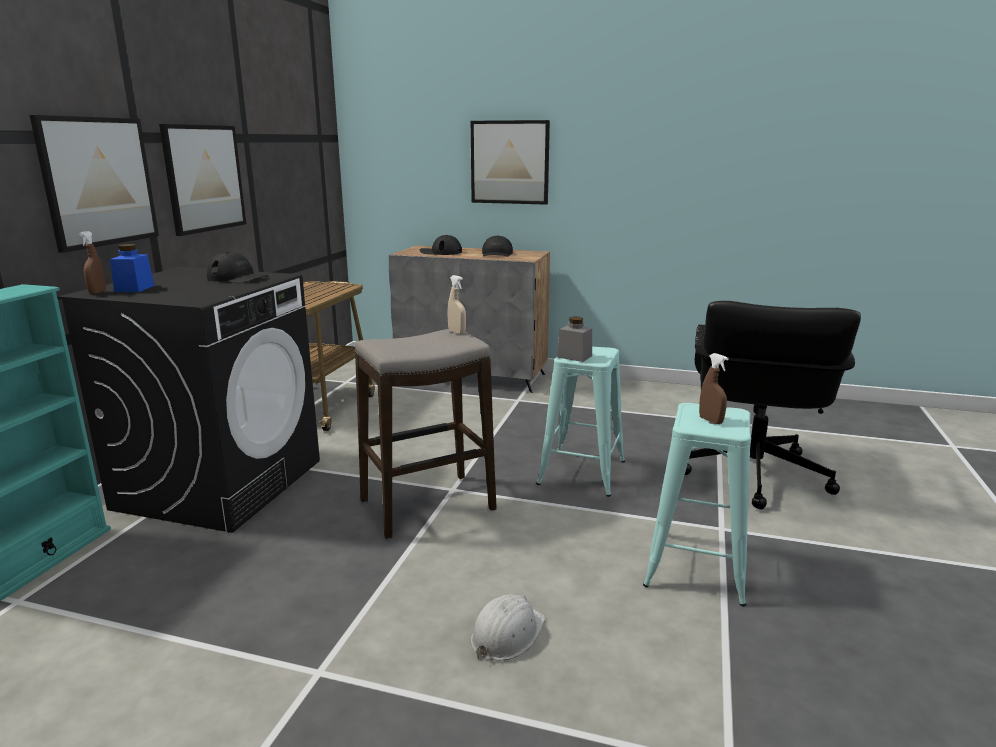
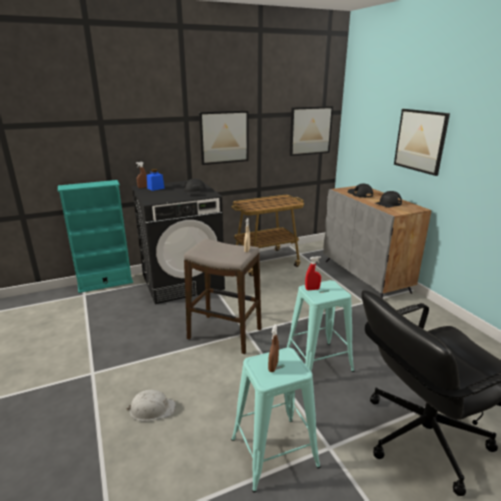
camera: 50 degrees right, 5 degrees up
picture [30,115,159,253] -> picture moved to [290,106,333,156]
grey jar [557,317,592,362] -> red spray bottle [305,256,321,290]

